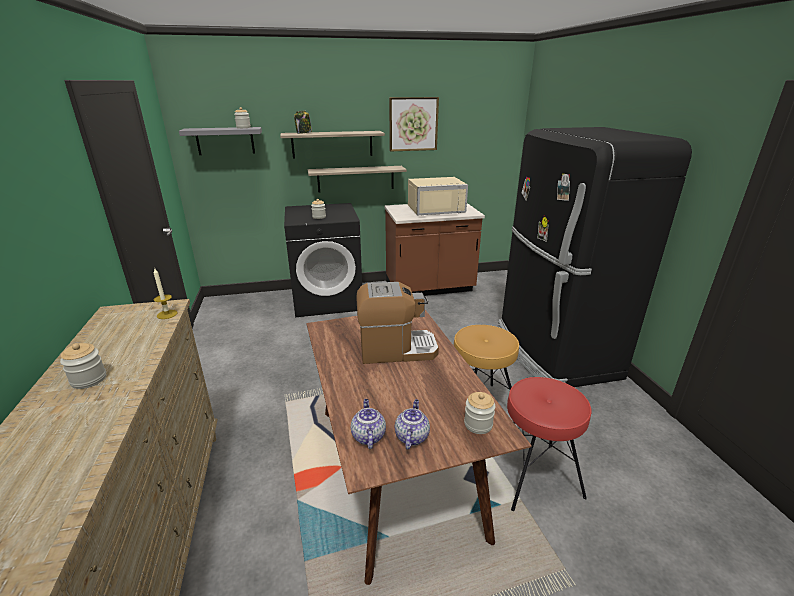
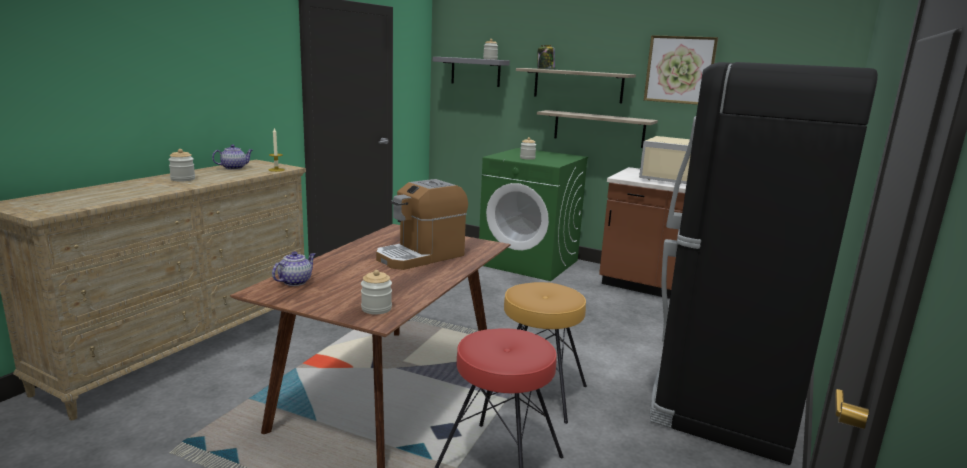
camera: 40 degrees right, 10 degrees down
black washing machine [284,203,362,317] -> green washing machine [479,148,588,281]
coffee machine [356,282,439,364] -> coffee machine turned 105 degrees clockwise [376,179,468,270]
teapot [395,399,430,450] -> teapot moved to [212,145,253,170]

